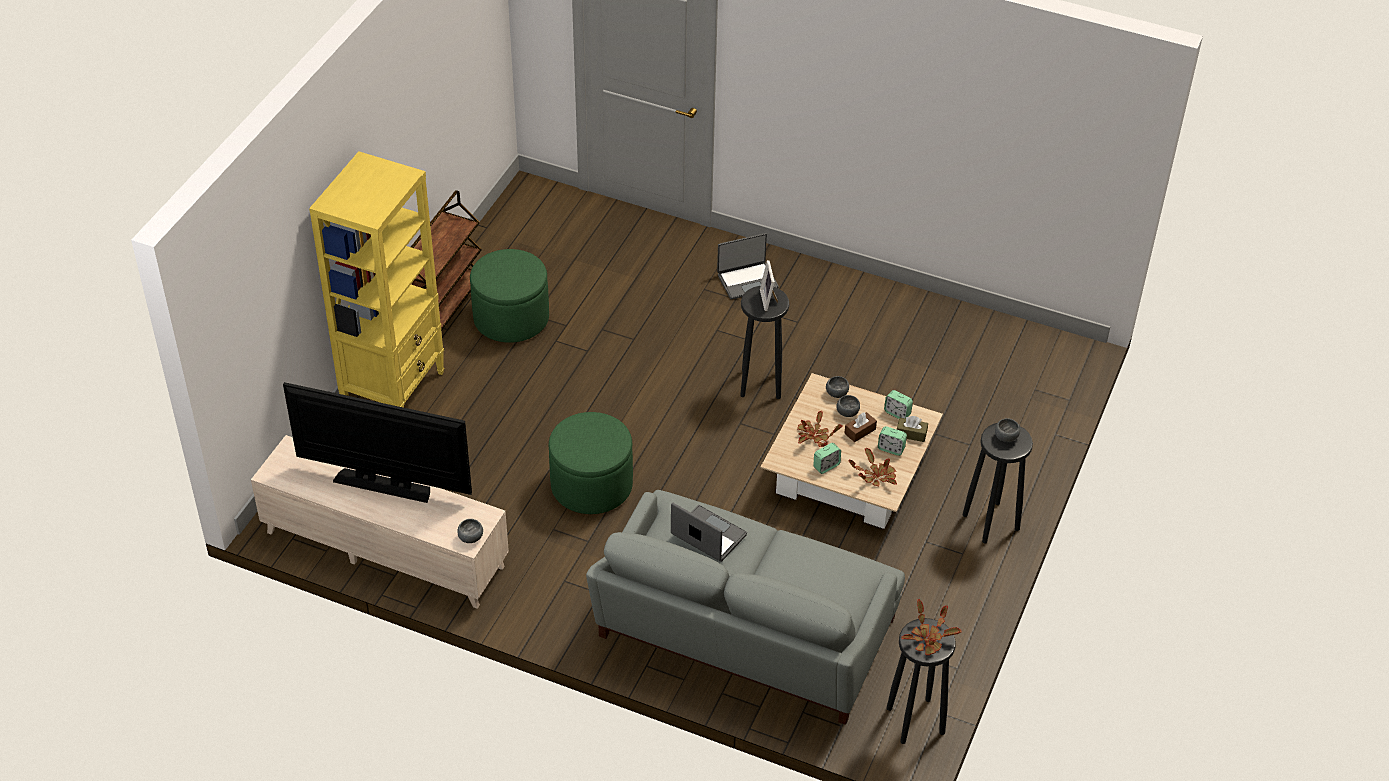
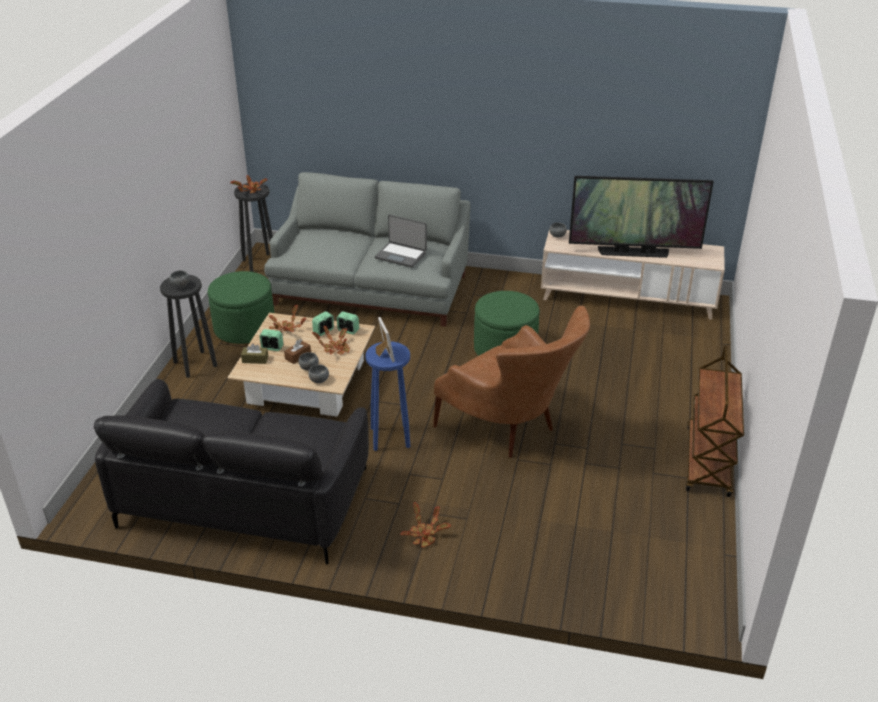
camera: 170 degrees right, 10 degrees down
yellow bookcase [309,151,444,408] -> none
green ottoman [470,249,549,343] -> green ottoman moved to [208,271,274,344]
laptop [717,233,779,299] -> potted plant [401,502,451,548]
black stool [740,286,789,399] -> blue stool [365,341,410,451]
alarm clock [884,390,913,419] -> alarm clock moved to [337,312,359,335]
none -> black sofa [94,379,369,565]
none -> brown armchair [433,306,590,457]

